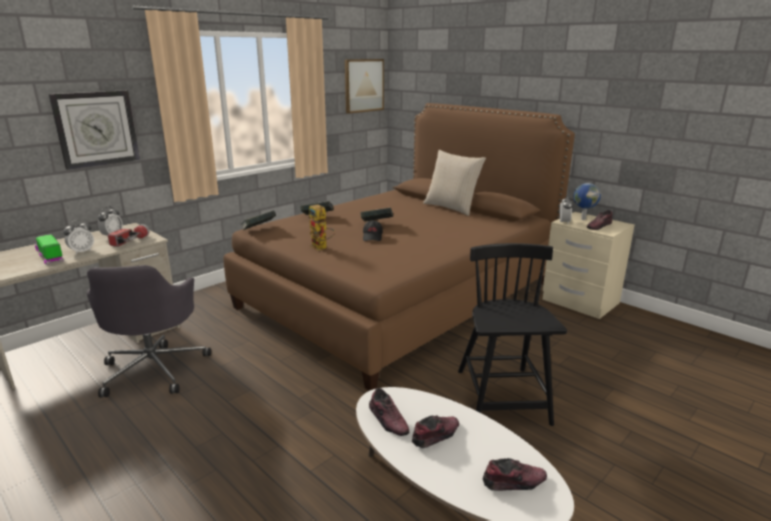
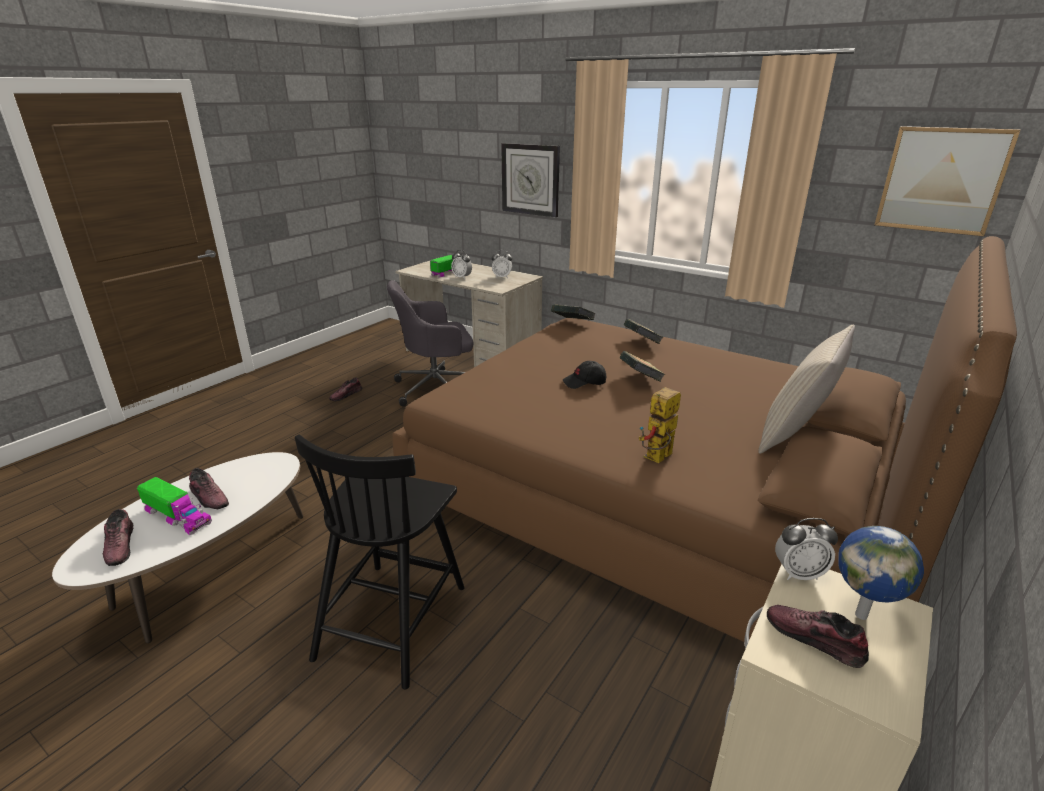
camera: 80 degrees right, 5 degrees up
flashlight [108,224,149,247] -> none
toy robot [309,204,335,251] -> toy robot moved to [639,387,681,463]
shoe [369,388,409,436] -> shoe moved to [329,377,362,401]
black chair [458,243,567,426] -> black chair turned 120 degrees clockwise [295,434,464,689]
none -> toy truck [137,477,212,535]

